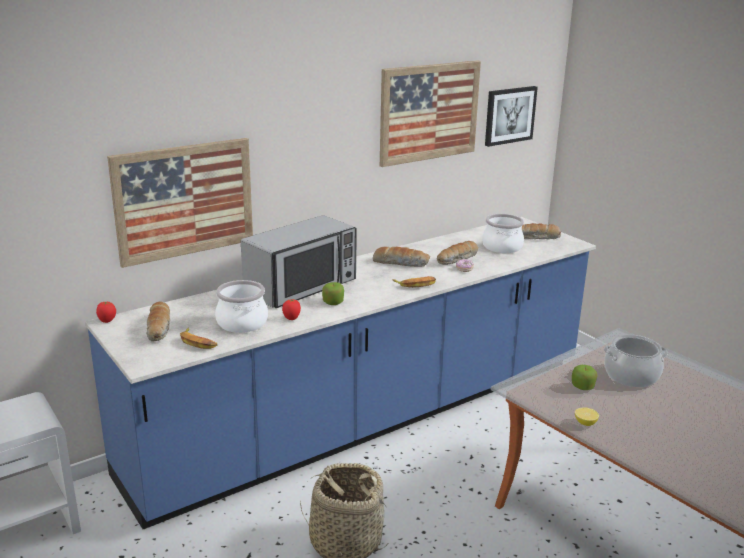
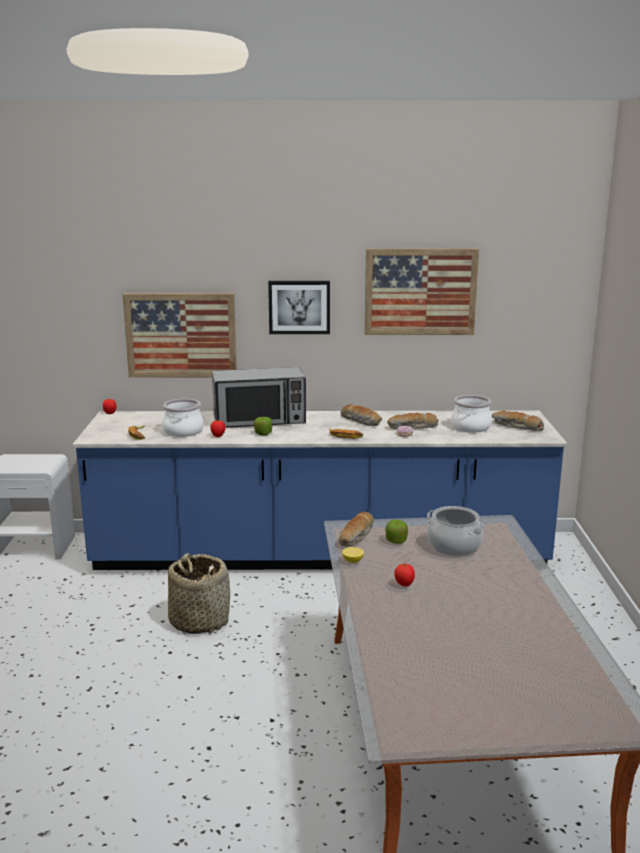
camera: 35 degrees right, 5 degrees down
bread [146,302,170,341] -> bread moved to [339,512,374,547]
picture [485,86,538,147] -> picture moved to [268,281,330,334]
none -> tomato [394,563,415,586]

